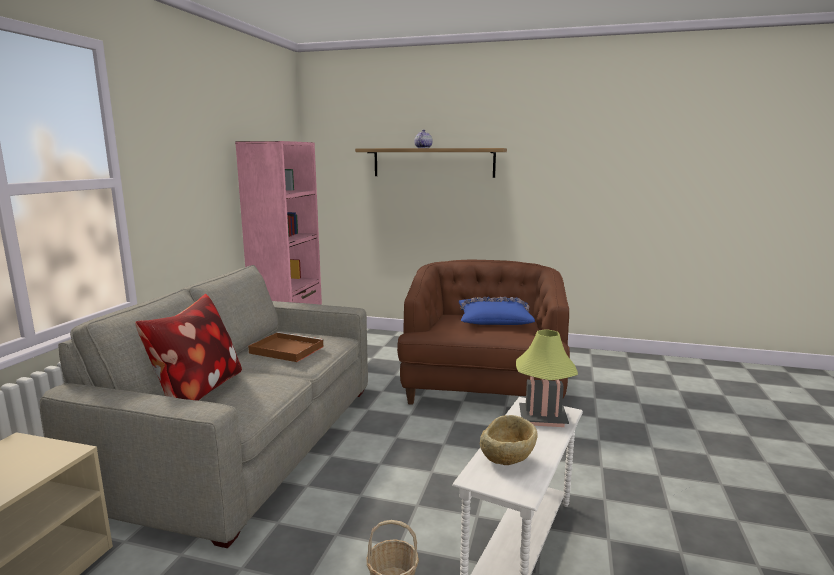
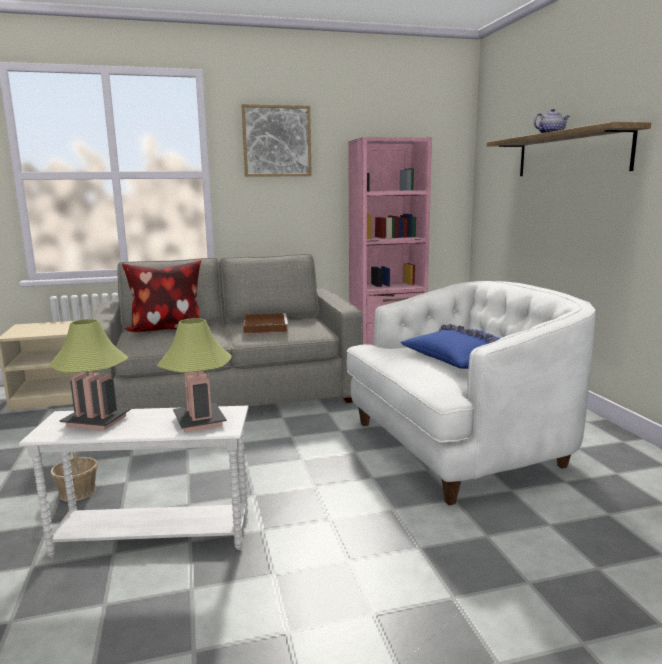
camera: 60 degrees right, 0 degrees up
brown armchair [397,260,570,405] -> white armchair [347,281,596,505]
beige bowl [480,415,538,465] -> table lamp [49,319,131,430]
none -> picture [241,104,312,177]

